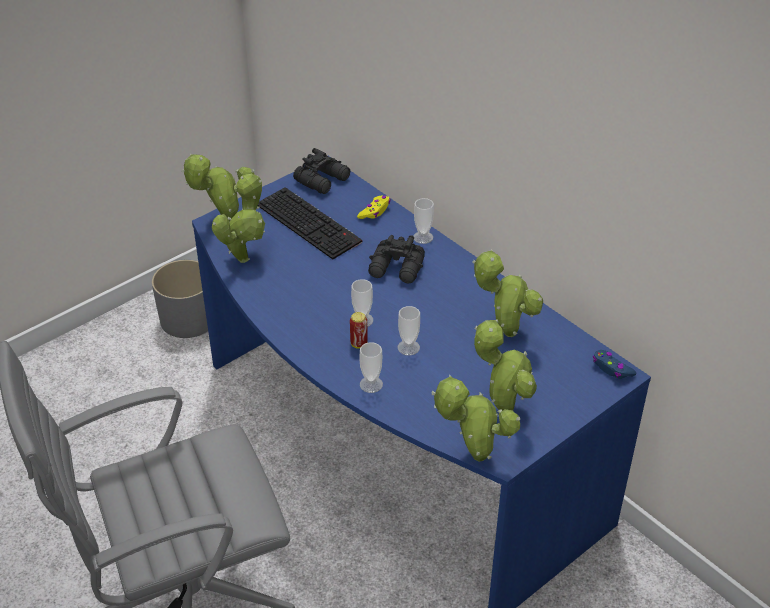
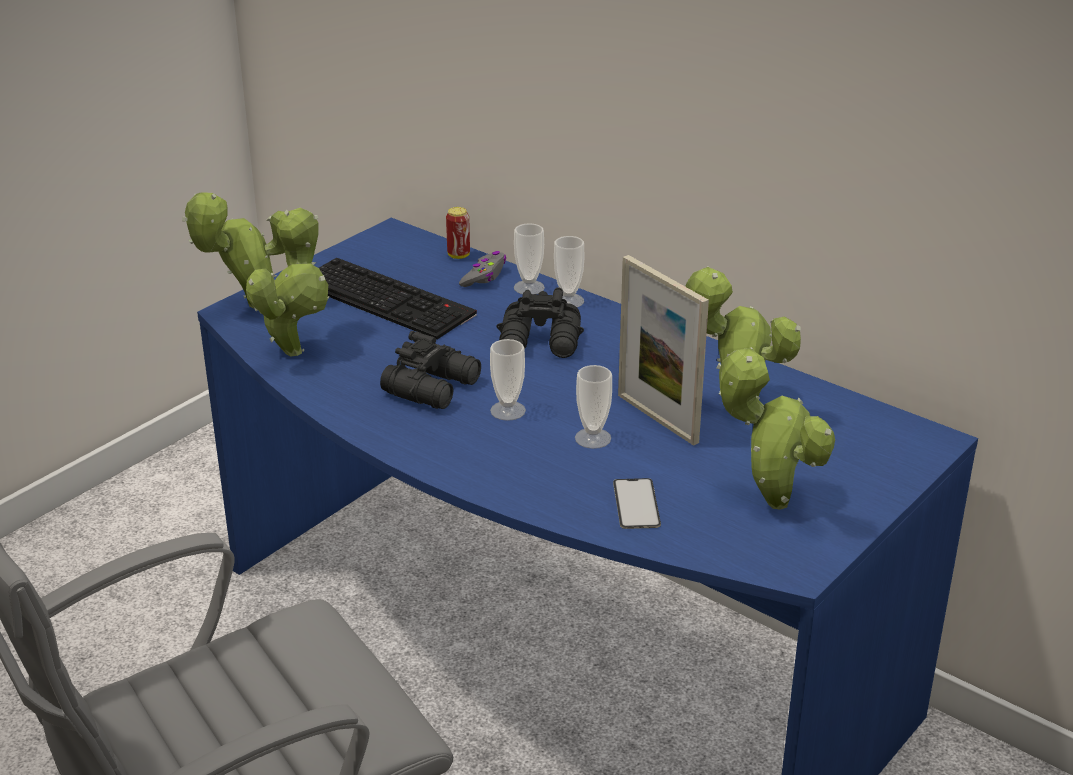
camera: 10 degrees left, 10 degrees down
grey planter [152,260,208,338] -> none
black binoculars [293,148,350,194] -> black binoculars moved to [380,331,481,409]
can [350,312,368,349] -> can moved to [446,207,470,259]
yellow game controller [357,196,391,219] -> grey game controller [459,251,506,287]
cup [359,342,383,393] -> cup moved to [514,223,545,295]
potted plant [431,375,520,462] -> none
blue game controller [593,350,636,379] -> none
none -> phone [613,478,661,529]
none -> picture frame [618,255,709,446]

